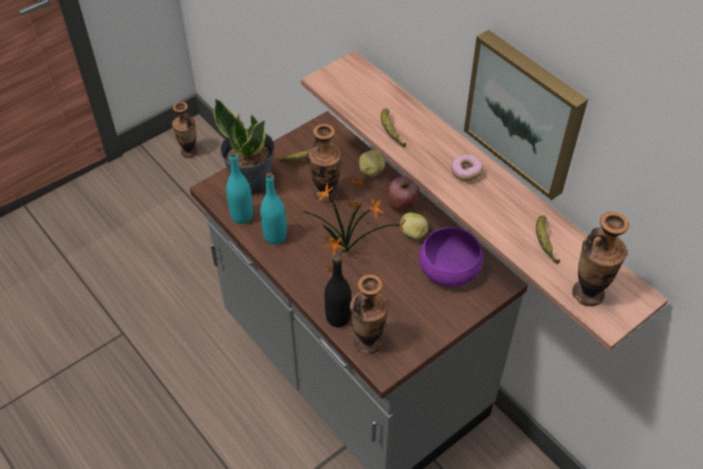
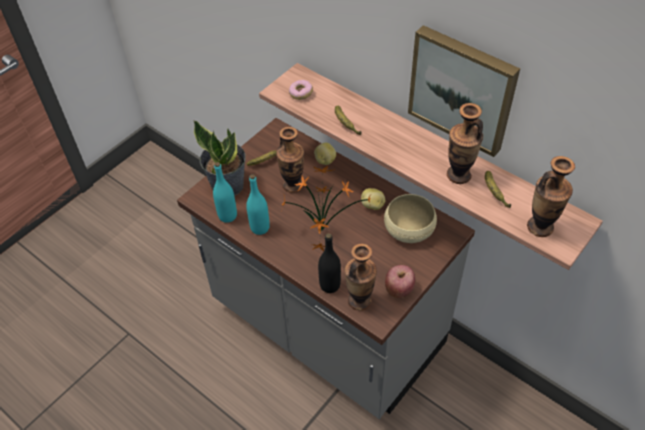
camera: 10 degrees left, 0 degrees up
vase [172,102,198,158] -> vase moved to [447,103,483,184]
apple [387,176,419,211] -> apple moved to [385,265,415,298]
purple bowl [419,227,483,287] -> beige bowl [384,194,437,243]
donut [451,154,483,181] -> donut moved to [289,80,313,100]

